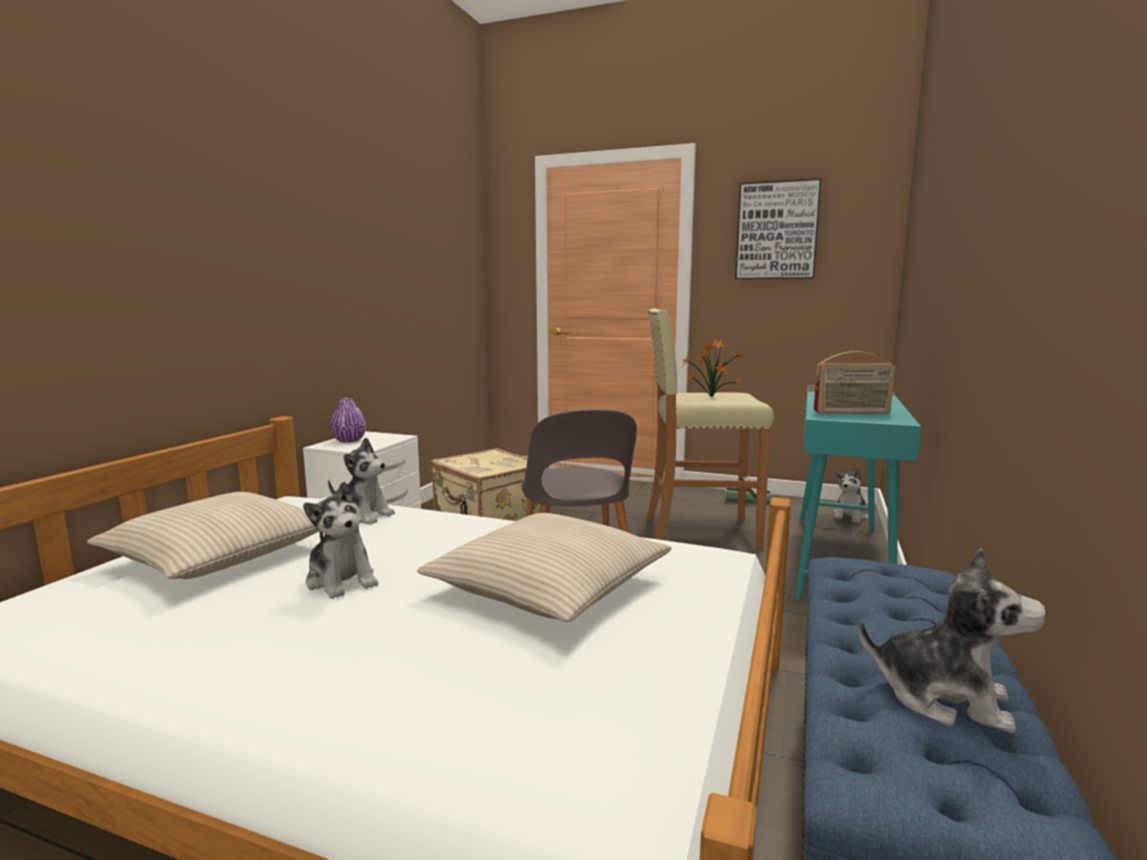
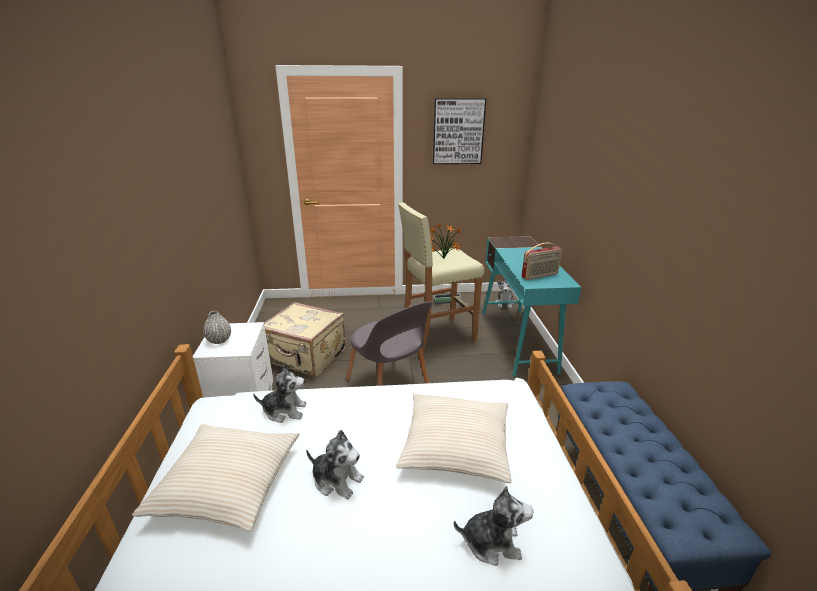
camera: 25 degrees left, 15 degrees up
purple vase [330,398,366,443] -> grey vase [203,311,231,344]
plush toy [859,548,1047,733] -> plush toy moved to [454,486,533,566]

